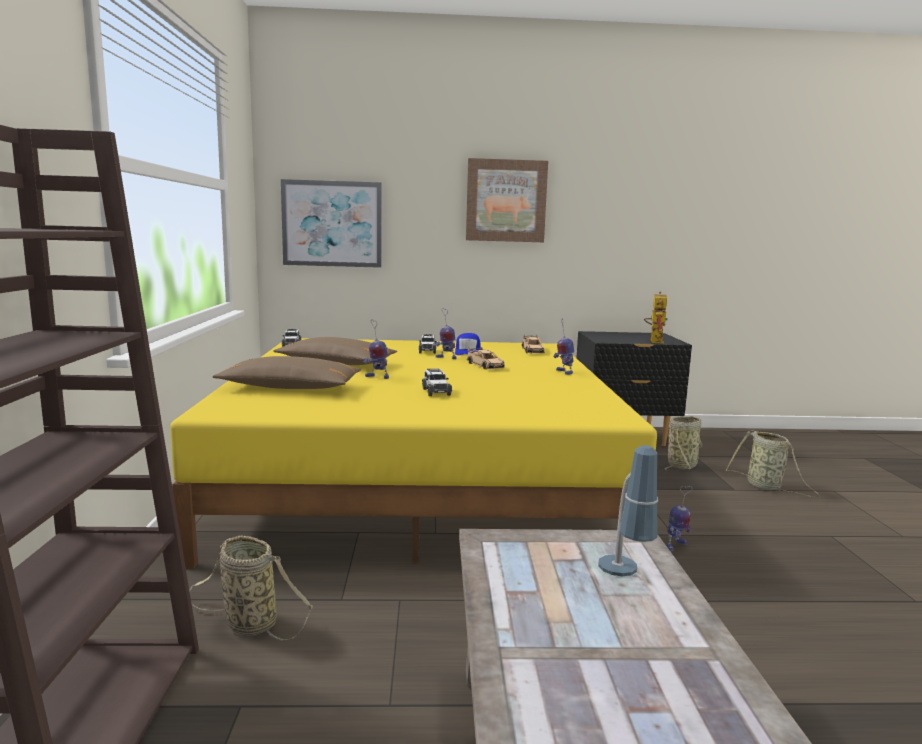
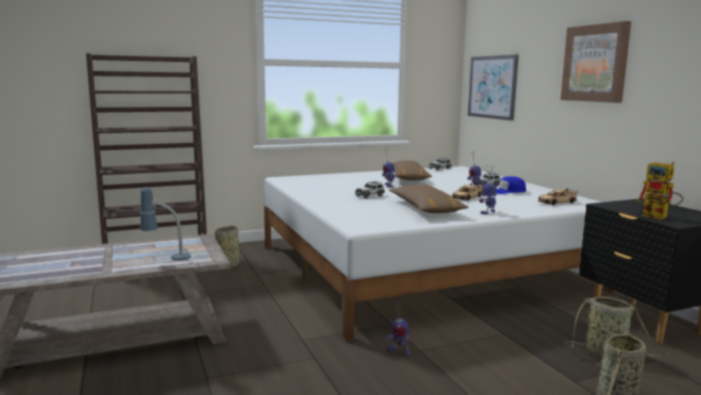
camera: 70 degrees right, 0 degrees up
yellow bed [170,338,657,568] -> white bed [264,166,617,342]
brown pillow [213,356,362,389] -> brown pillow moved to [389,184,469,213]
toy robot [644,291,668,344] -> toy robot turned 60 degrees clockwise [637,162,683,220]

